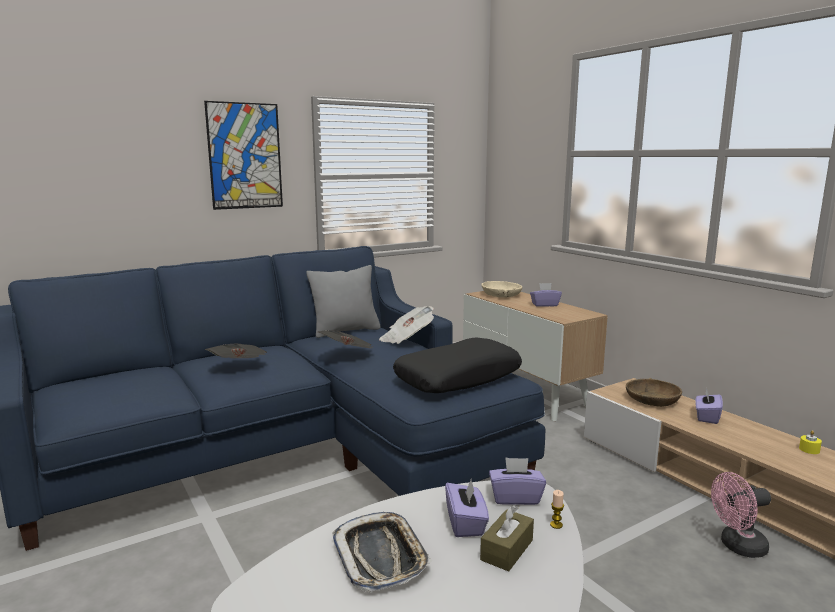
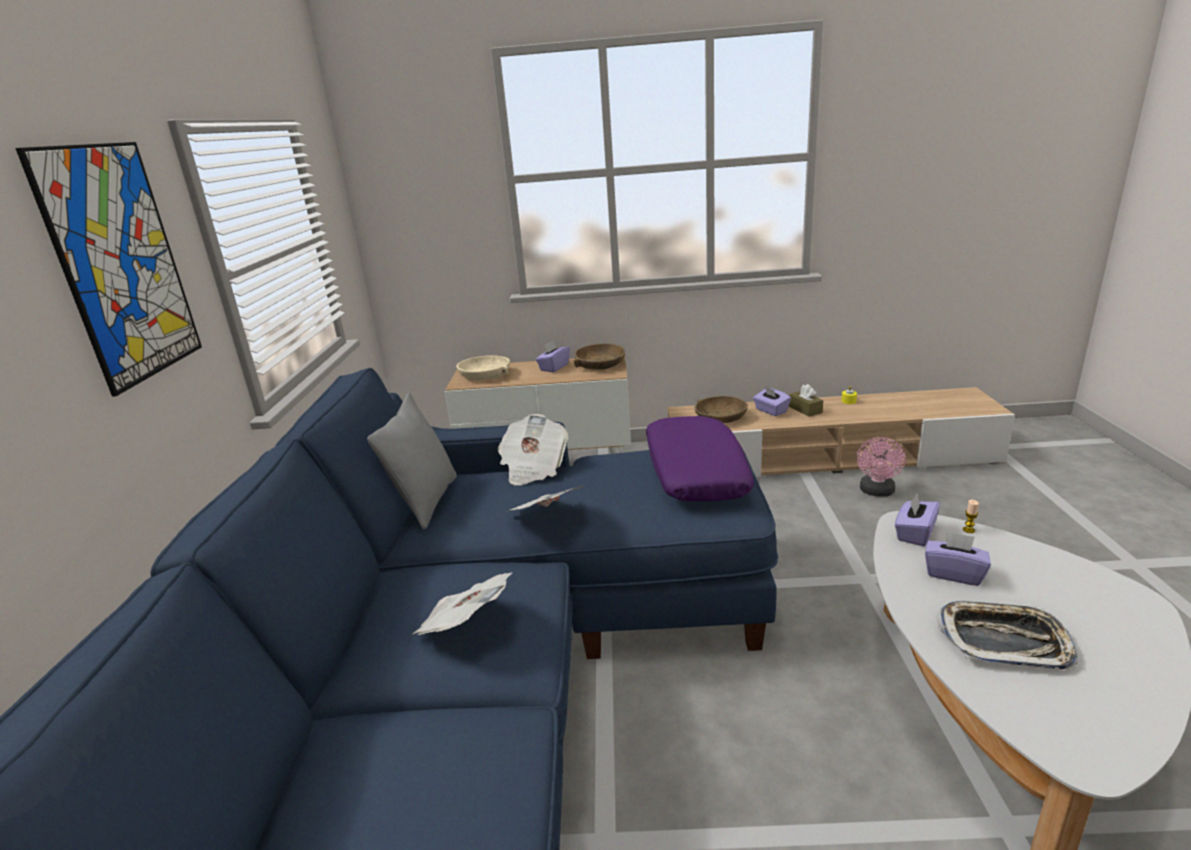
camera: 55 degrees left, 10 degrees up
black pillow [393,338,522,393] -> purple pillow [646,416,754,501]
brown tissue box [480,505,534,572] -> brown tissue box moved to [789,384,823,417]
none -> brown bowl [574,344,625,370]

